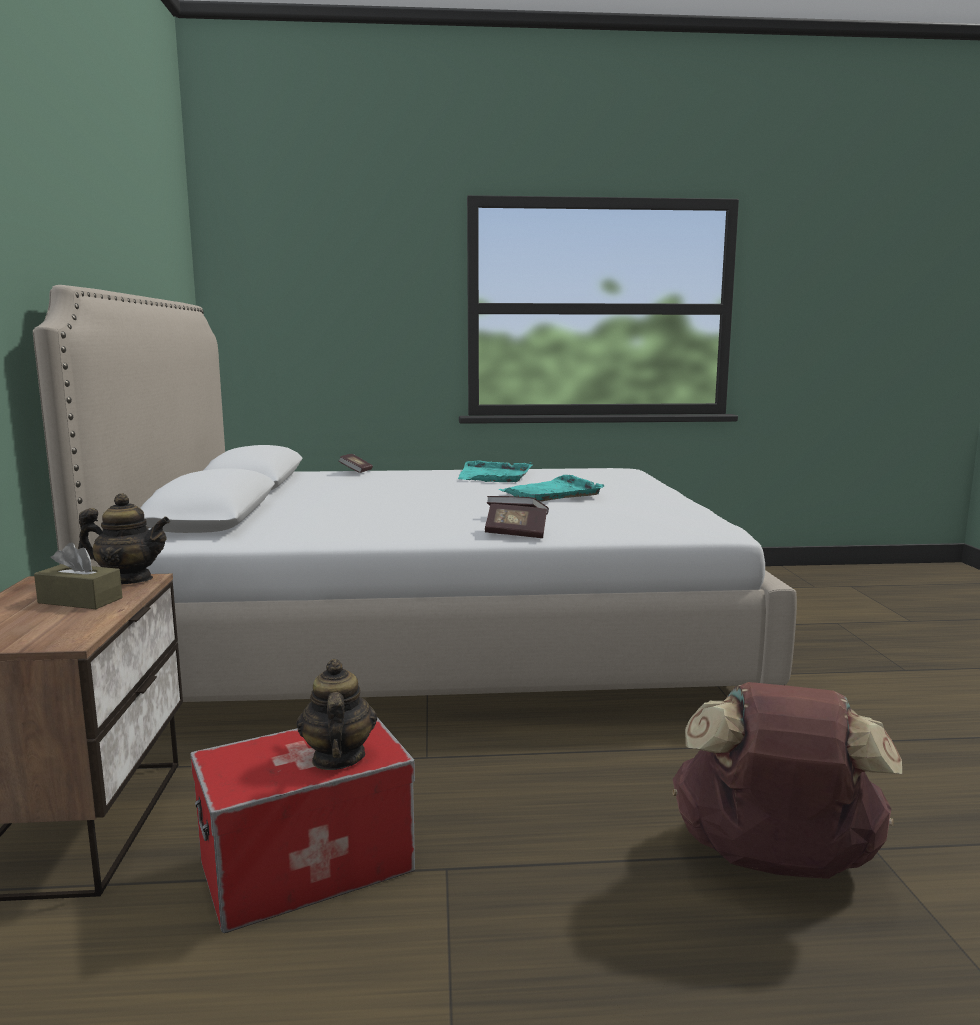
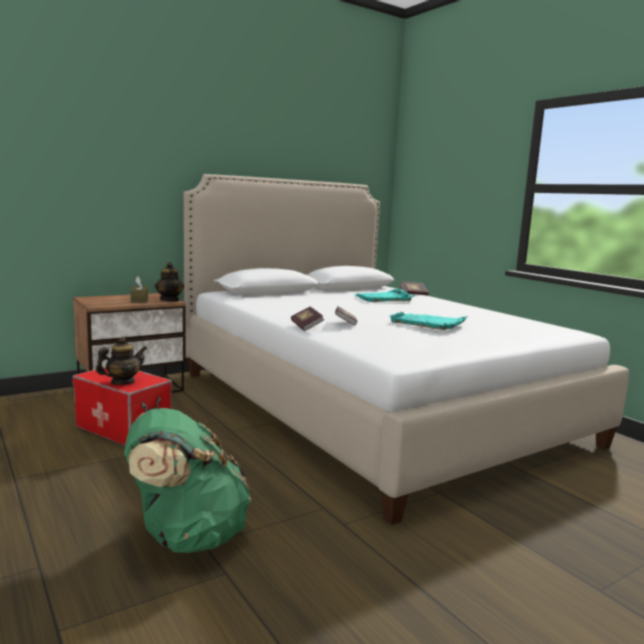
camera: 60 degrees right, 0 degrees up
turquoise tray [458,460,532,482] -> turquoise tray moved to [354,289,415,302]
brown backpack [672,682,902,879] -> green backpack [124,408,251,553]

